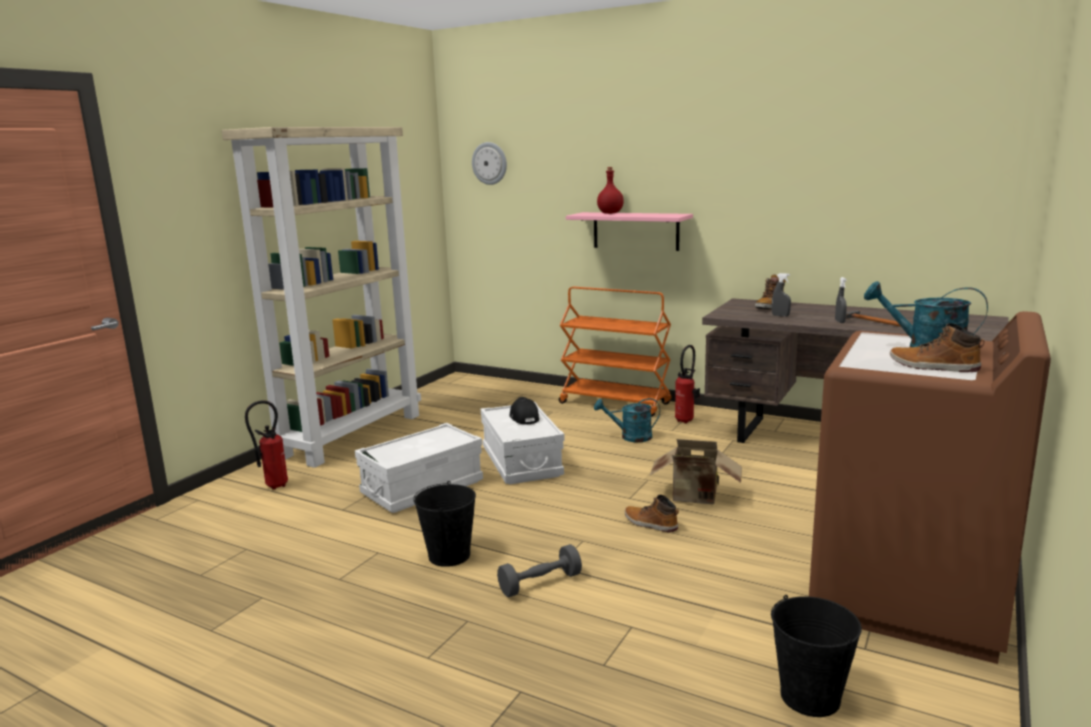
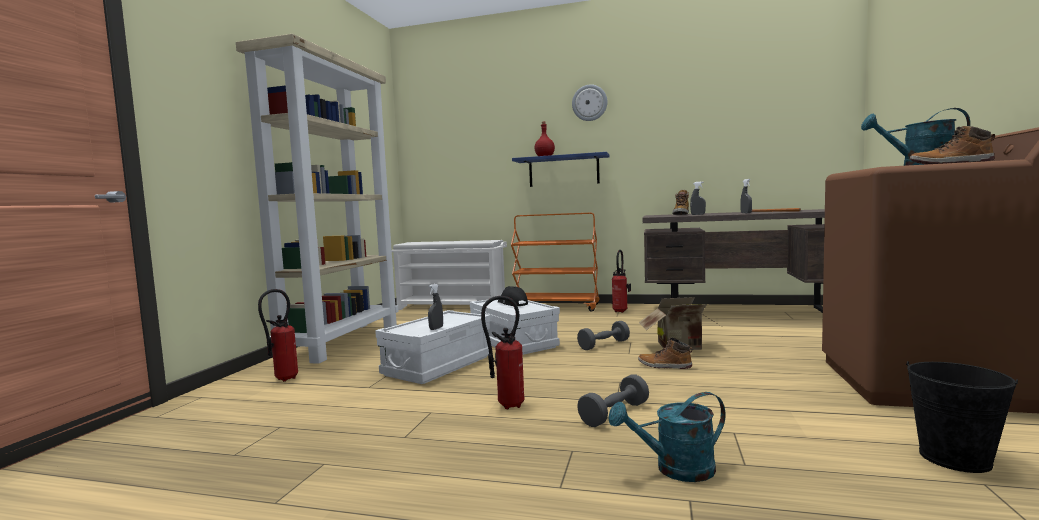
camera: 15 degrees left, 10 degrees down
black bucket [413,481,476,567] -> fire extinguisher [481,296,525,409]
wall clock [472,142,507,185] -> wall clock moved to [572,84,607,121]
pink shelf [566,212,693,251] -> blue shelf [512,152,610,187]
turquoise watering can [594,398,660,442] -> turquoise watering can moved to [608,392,726,482]
none -> white shoe rack [392,240,507,310]
none -> grey spray bottle [428,284,443,330]
none -> grey dumbbell [577,321,630,350]

